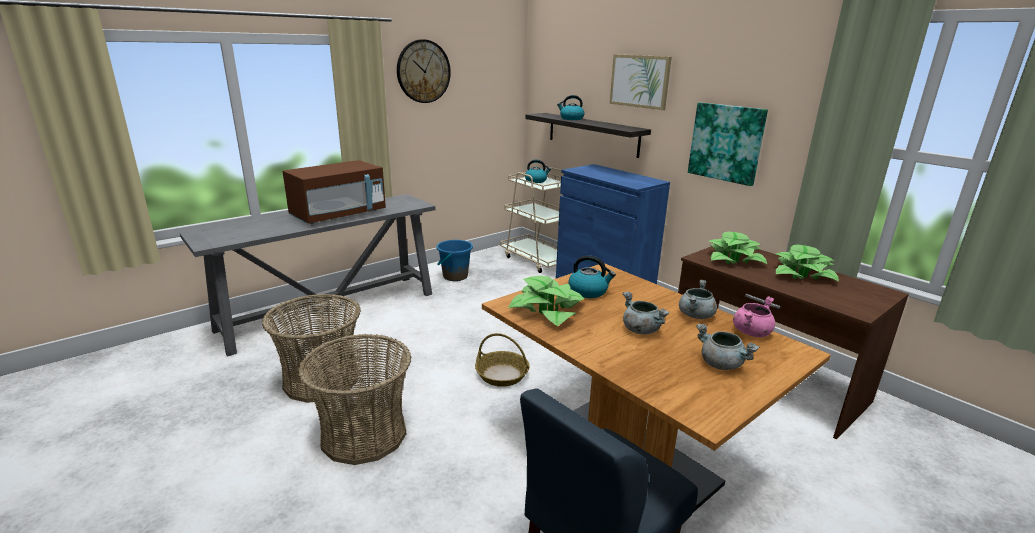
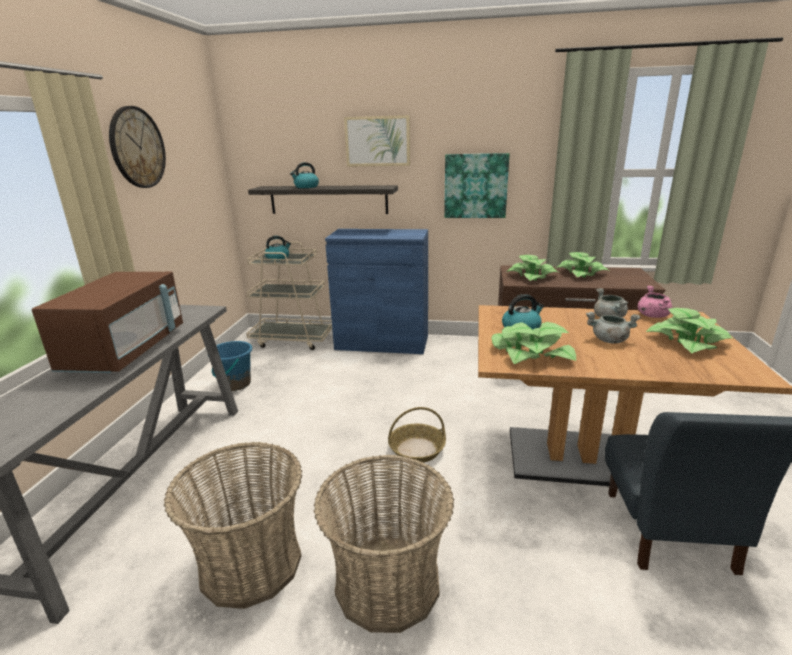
camera: 40 degrees left, 0 degrees up
grey cooking pot [696,324,760,370] -> potted plant [646,308,734,353]

